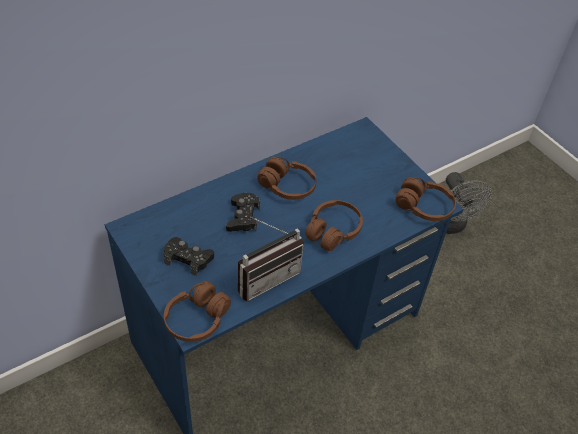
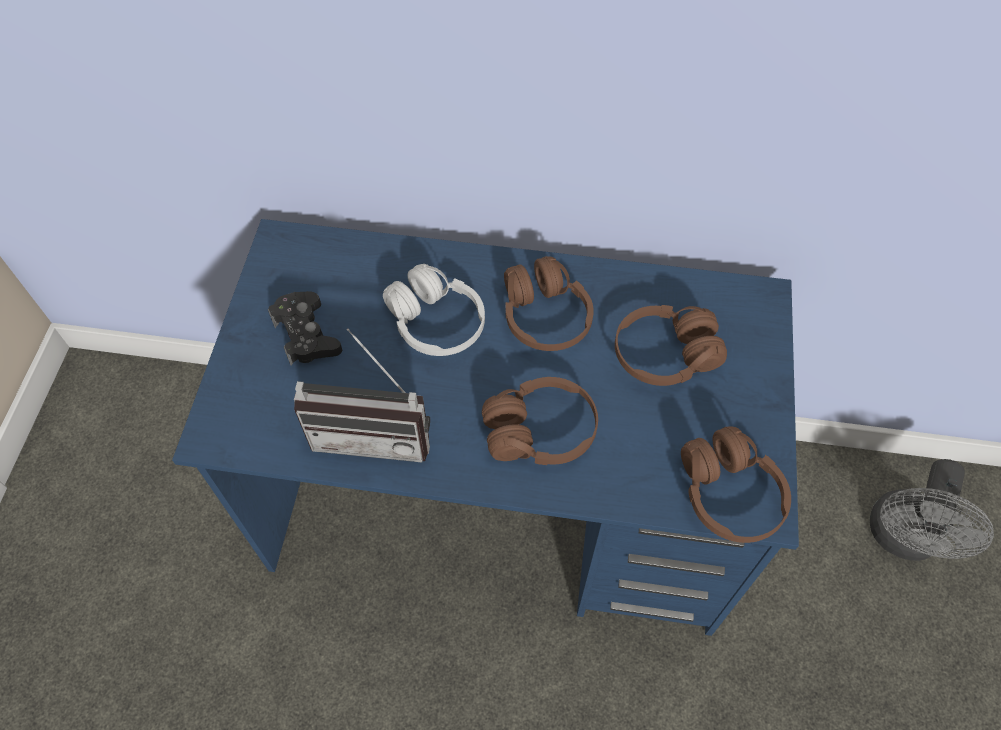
camera: 45 degrees right, 10 degrees up
brown headphones [164,281,231,342] -> brown headphones moved to [615,305,727,386]
black game controller [226,193,260,232] -> white headphones [383,264,485,356]

